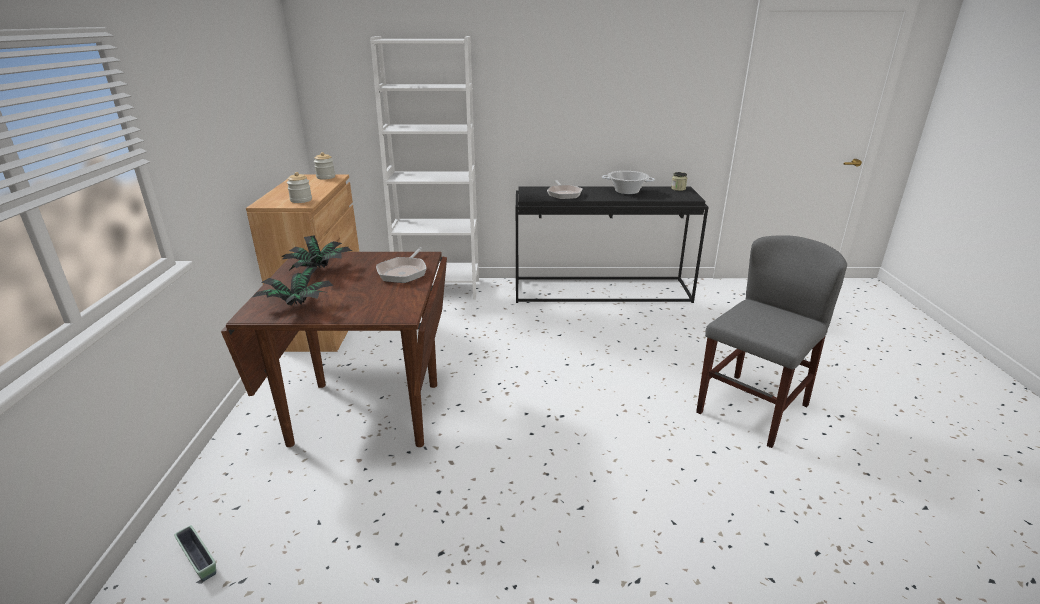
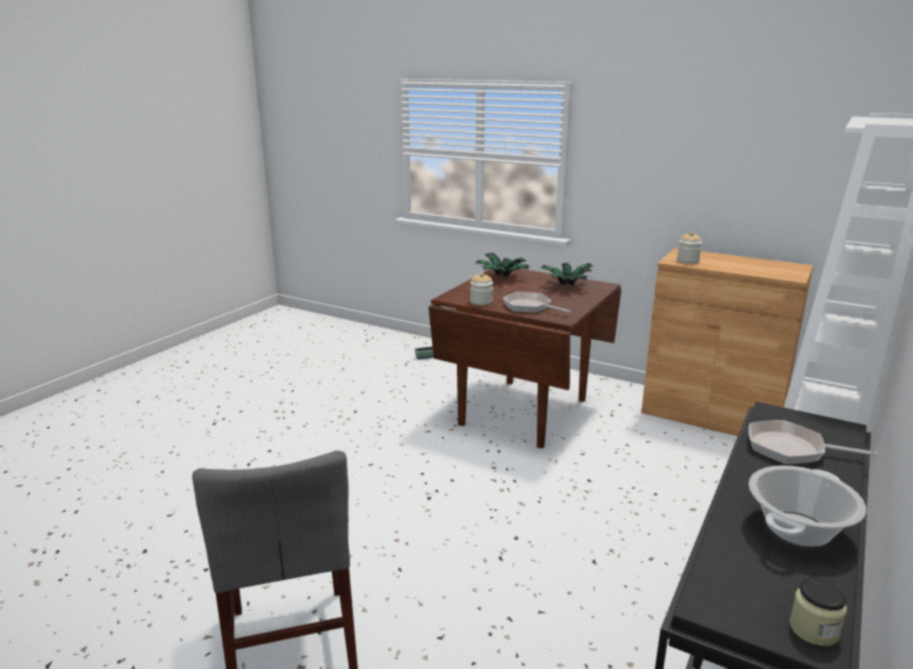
camera: 120 degrees right, 5 degrees down
jar [314,152,335,180] -> jar moved to [470,273,493,305]

